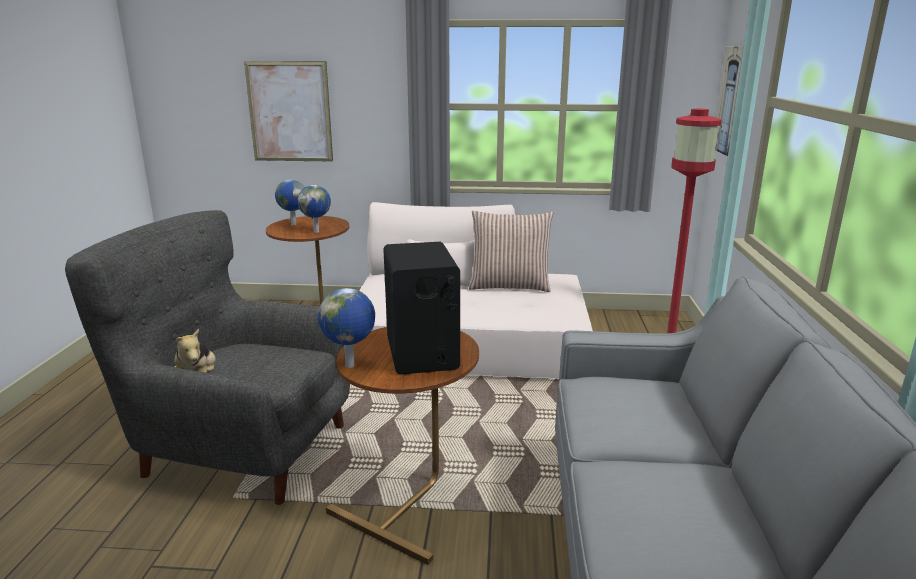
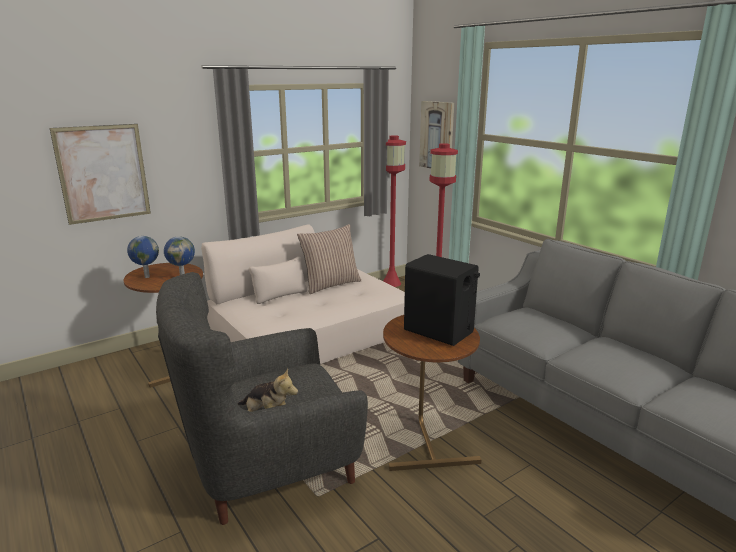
camera: 40 degrees left, 0 degrees up
globe [318,288,375,368] -> none
none -> red floor lamp [384,135,406,287]

